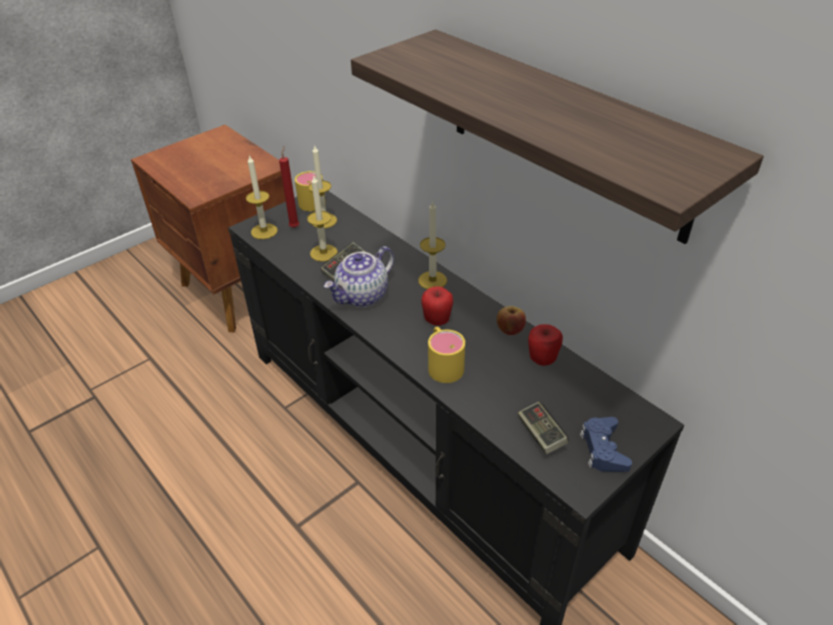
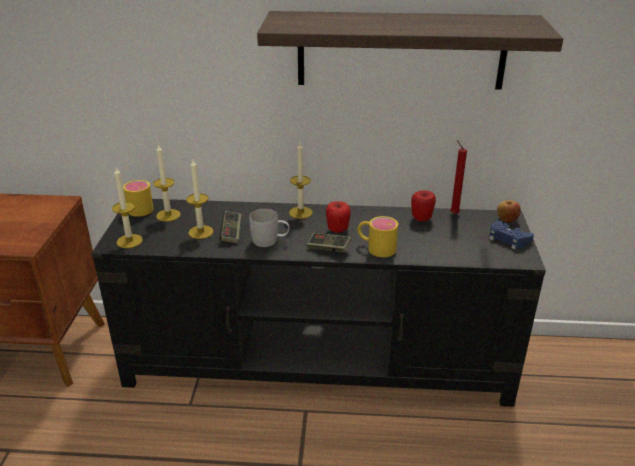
camera: 45 degrees left, 10 degrees down
red candle [279,147,299,228] -> red candle moved to [450,140,467,214]
teapot [324,246,394,307] -> white mug [249,209,290,247]
apple [497,306,526,335] -> apple moved to [497,200,521,222]
game controller [518,402,569,454] -> game controller moved to [307,233,352,253]

